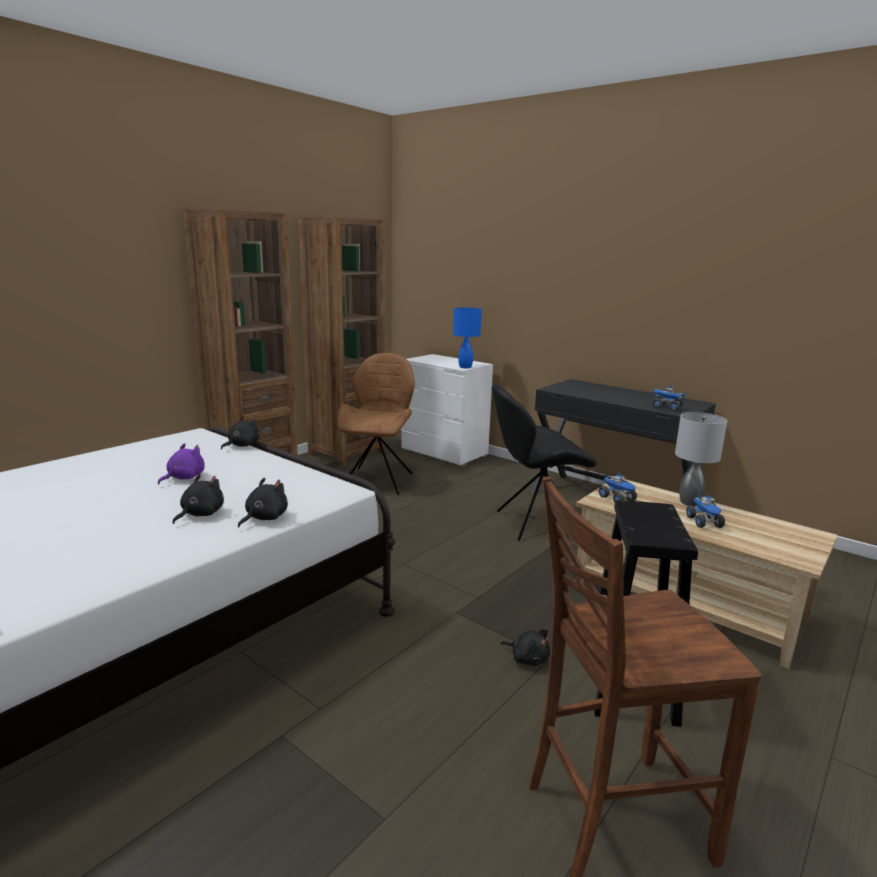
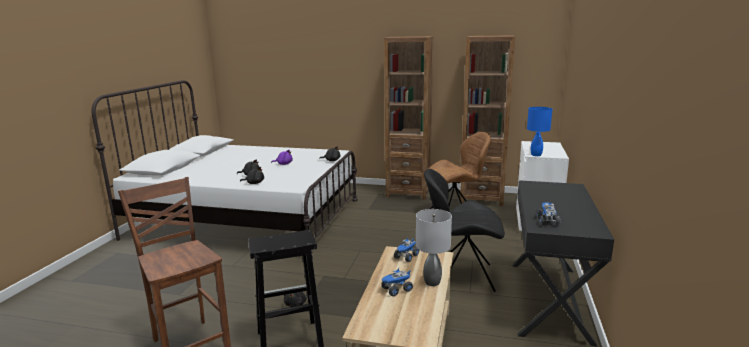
camera: 65 degrees right, 0 degrees up
black chair [491,384,597,541] -> black chair turned 45 degrees counterclockwise [424,169,505,292]

